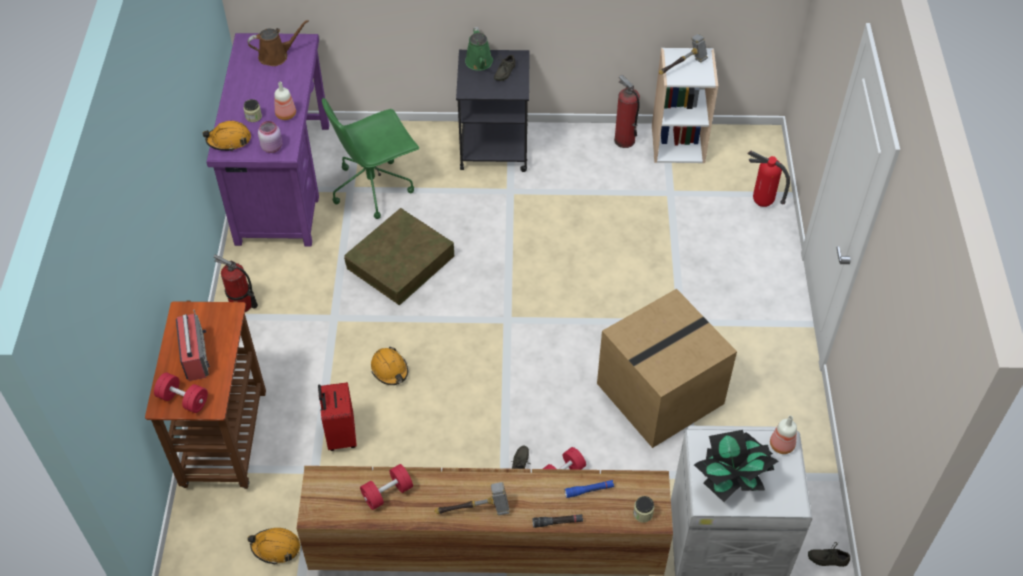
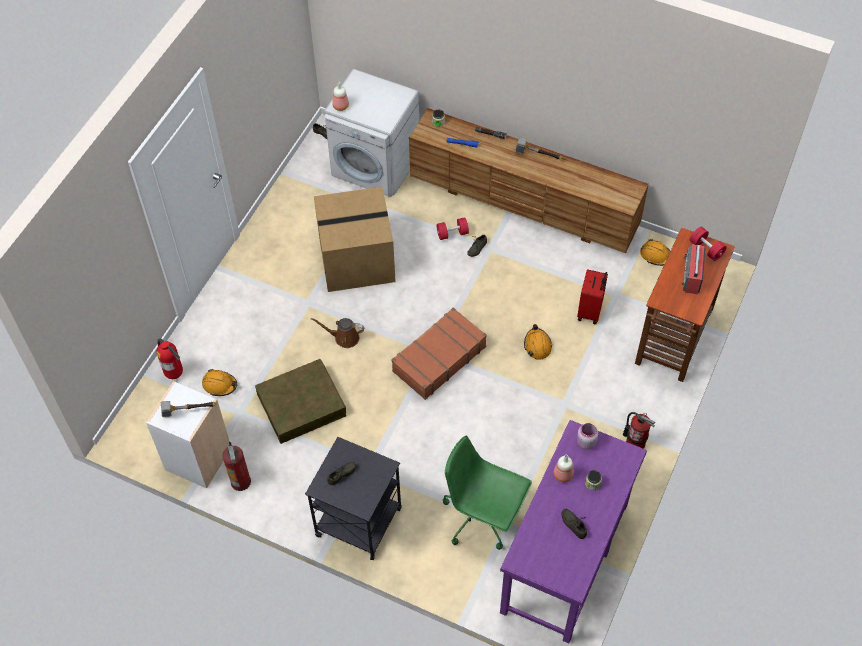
camera: 155 degrees left, 5 degrees up
orange hard hat [203,121,251,151] -> orange hard hat moved to [202,369,237,396]
brown watering can [248,20,309,66] -> brown watering can moved to [311,318,364,348]
green office chair [322,98,419,219] -> green office chair turned 150 degrees counterclockwise [443,436,532,550]
brown storage box [344,208,454,305] -> brown storage box moved to [255,359,346,444]
red dumbbell [360,464,413,510] -> none
green watering can [465,27,493,71] -> none
potted plant [694,430,778,502] -> none
none -> brown suitcase [392,308,487,400]
none -> grey shoe [561,509,587,539]

